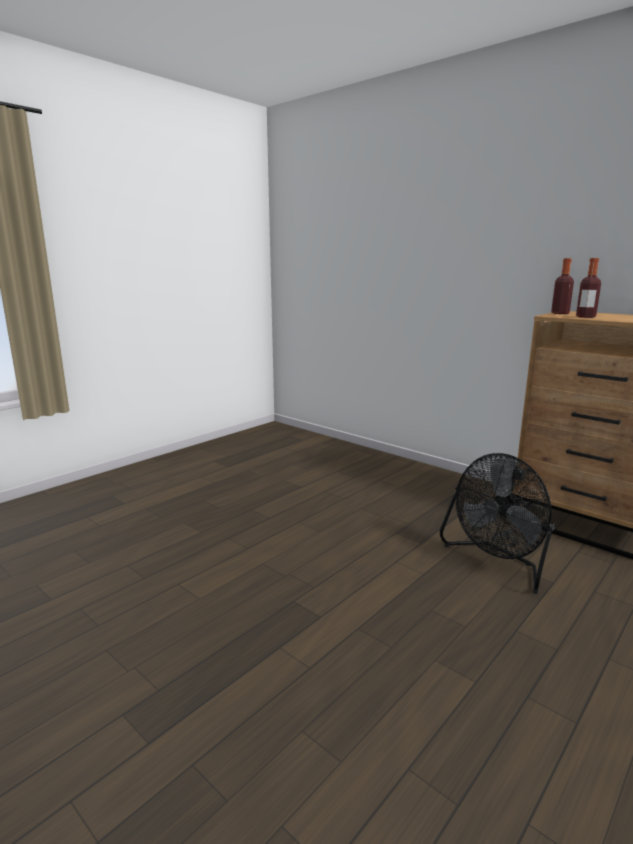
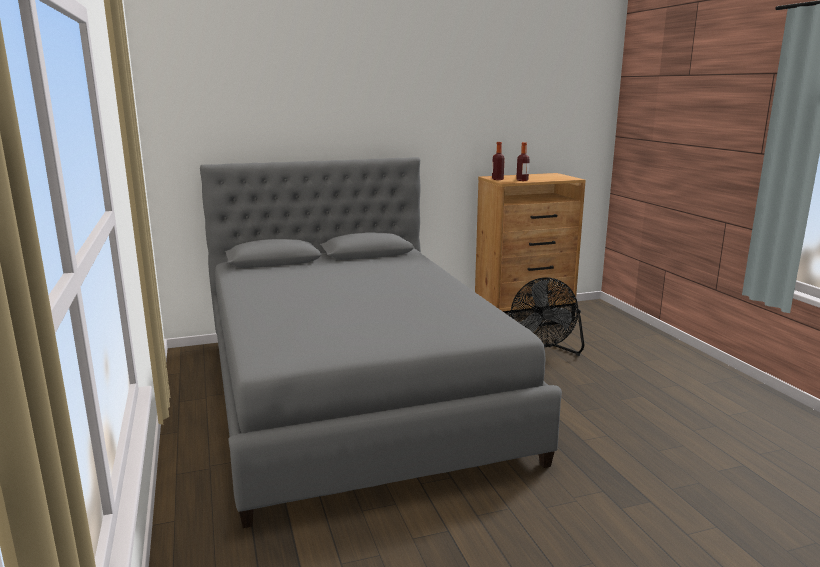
camera: 60 degrees left, 0 degrees up
none -> grey bed [200,157,562,528]

